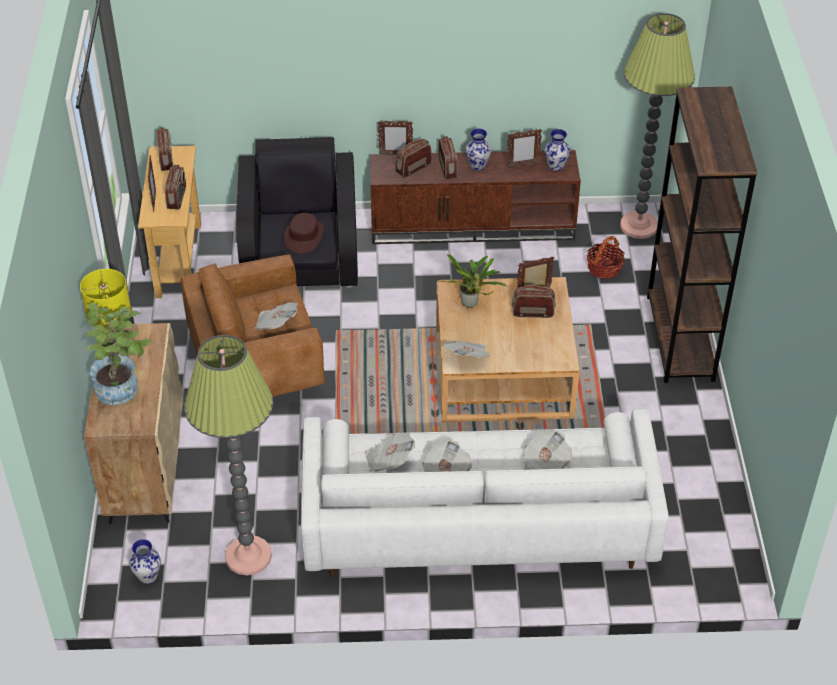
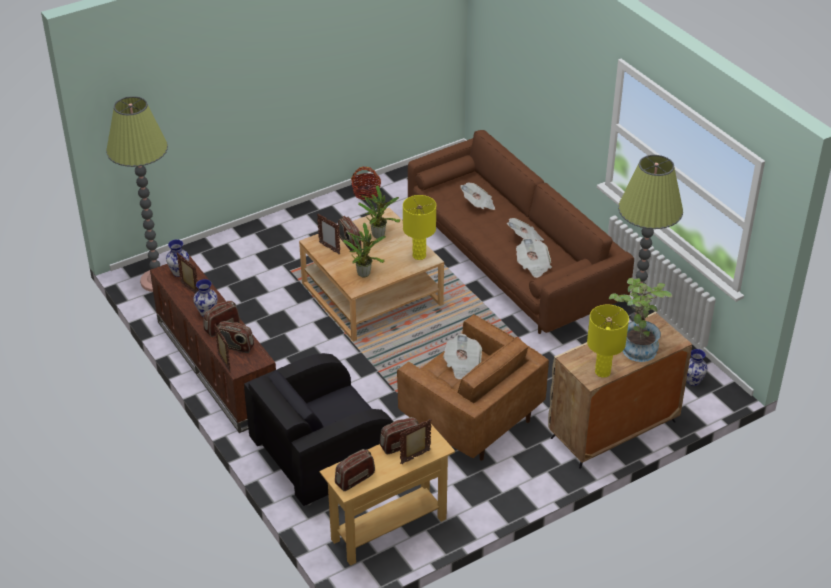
camera: 120 degrees left, 5 degrees down
brown hat [284,213,324,254] -> none
white sofa [301,409,669,577] -> brown sofa [408,130,634,334]
newspaper [443,340,489,358] -> yellow table lamp [403,195,436,260]
basket [587,236,625,279] -> basket moved to [351,167,381,200]
brown bookcase [647,87,757,383] -> none
none -> potted plant [358,185,400,239]

